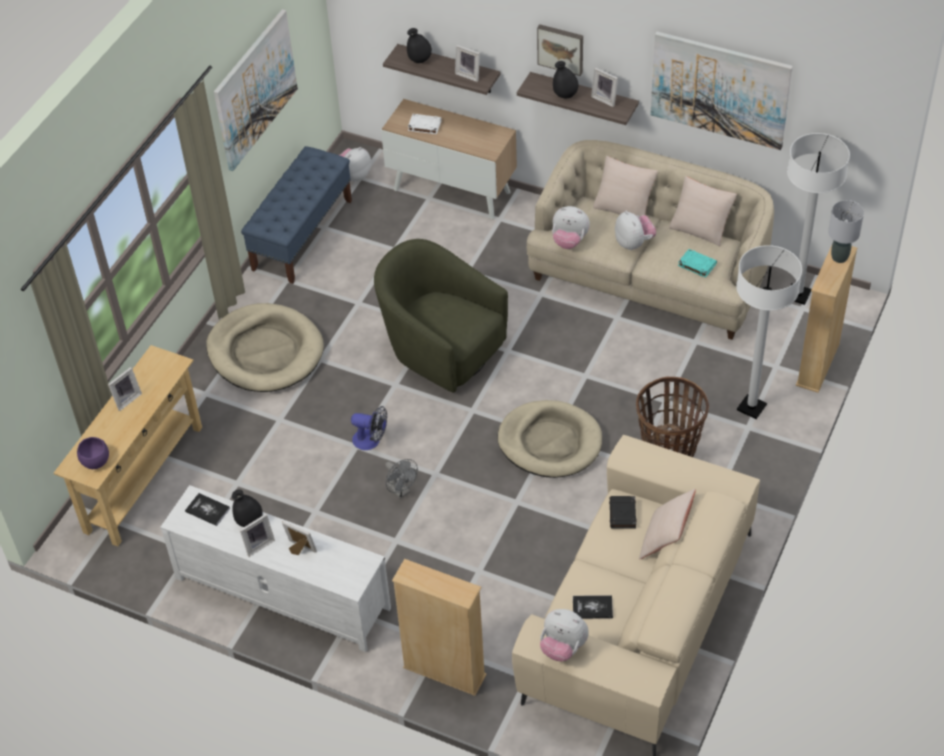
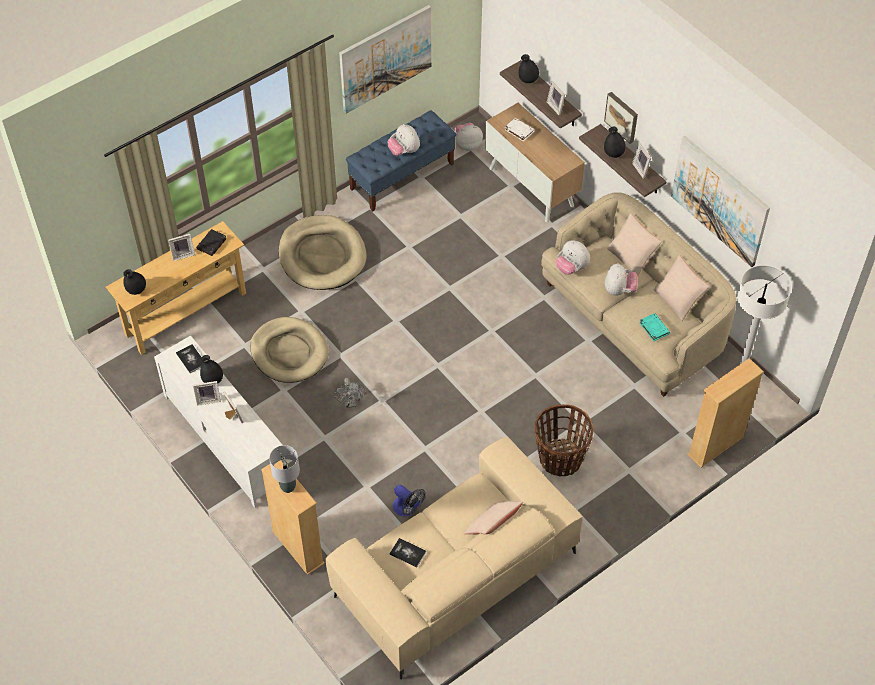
camera: 25 degrees right, 5 degrees up
purple bowl [77,437,109,469] -> black vase [123,269,146,295]
fan [351,406,387,450] -> fan moved to [393,485,425,517]
green armchair [374,239,508,392] -> none
beige dog bed [497,400,602,478] -> beige dog bed moved to [250,317,329,383]
plush toy [540,609,589,661] -> plush toy moved to [388,124,420,156]
black book [609,496,637,529] -> black book moved to [196,229,227,256]
white floor lamp [736,245,802,419] -> none
grey table lamp [828,200,864,263] -> grey table lamp moved to [269,445,300,493]

